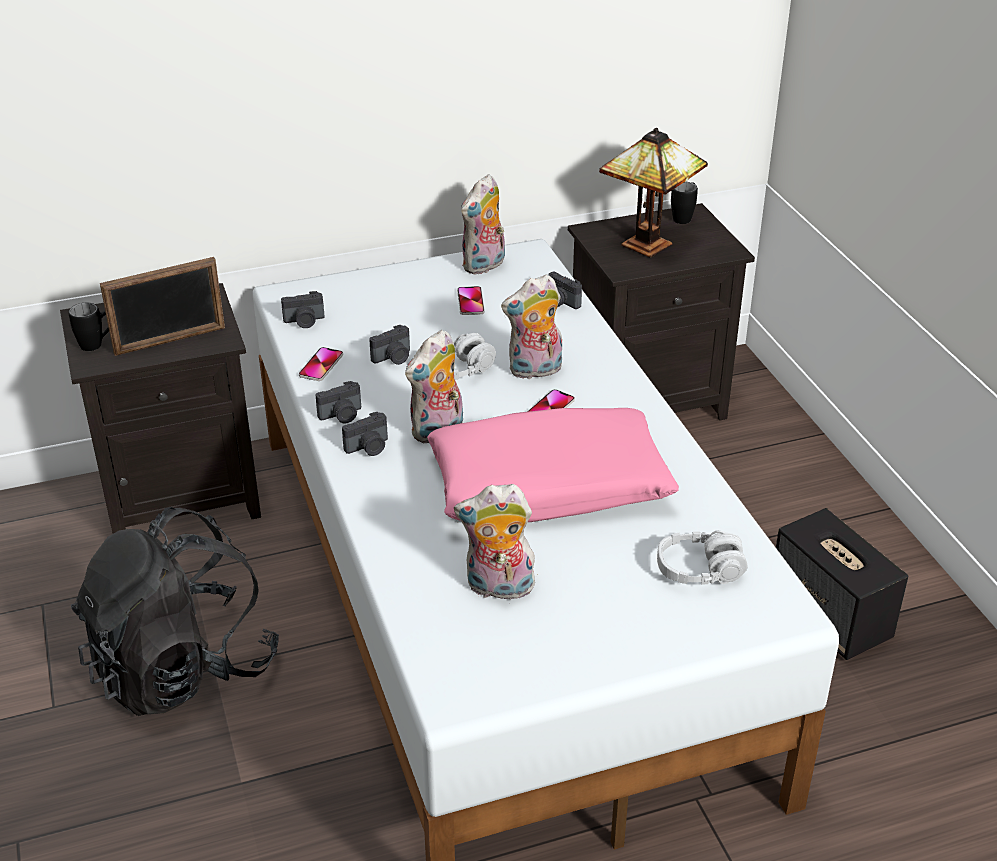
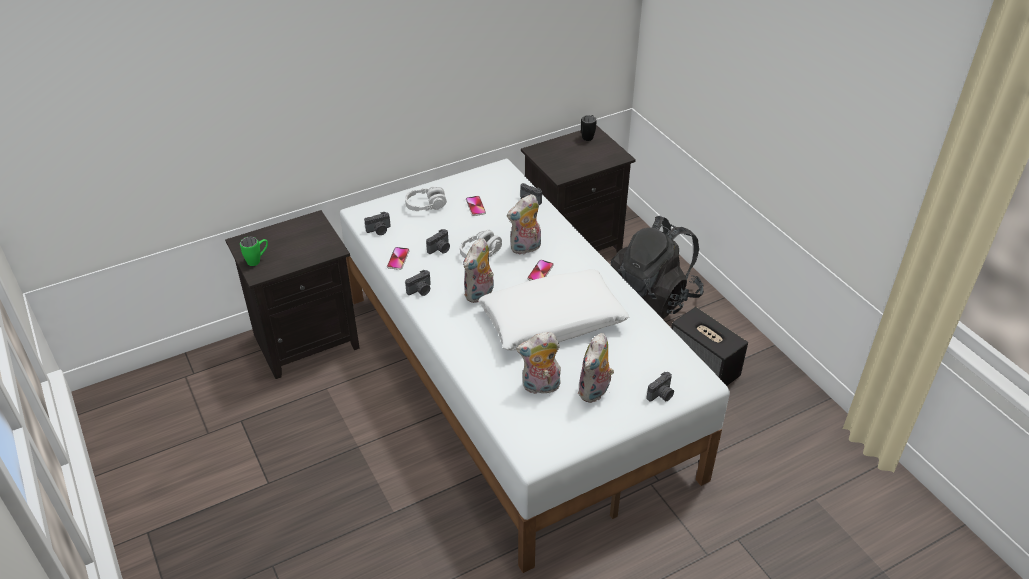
camera: 10 degrees left, 5 degrees up
black mug [68,303,109,351] -> green mug [240,237,268,266]
black backpack [71,507,279,716] -> black backpack moved to [611,216,704,319]
picture frame [100,257,225,356] -> none
camera [342,412,388,456] -> camera moved to [646,372,674,402]
pink pillow [427,408,679,522] -> white pillow [478,269,629,350]
plush toy [461,174,505,275] -> plush toy moved to [578,333,614,403]
table lamp [599,128,708,257] -> none
grey headphones [657,530,747,585] -> grey headphones moved to [405,186,447,211]

